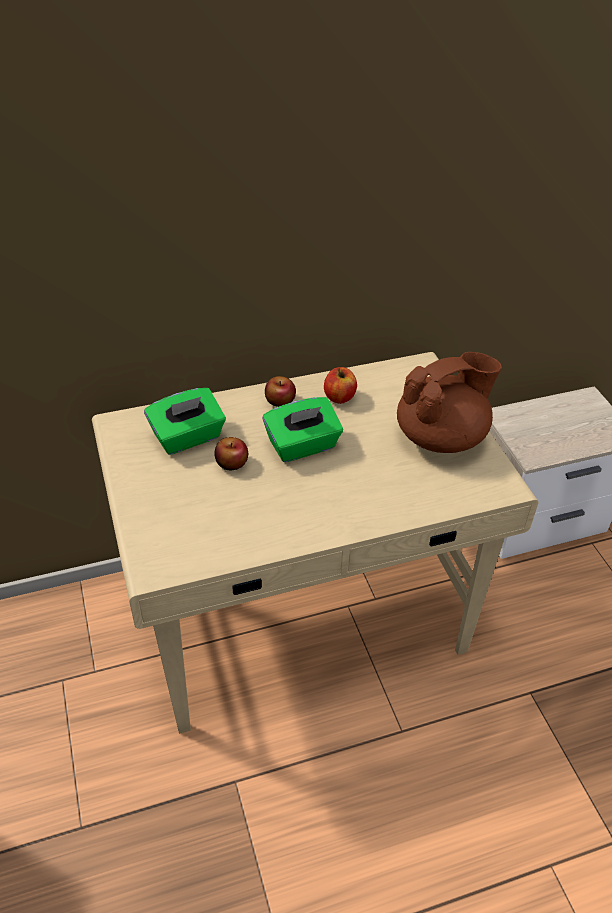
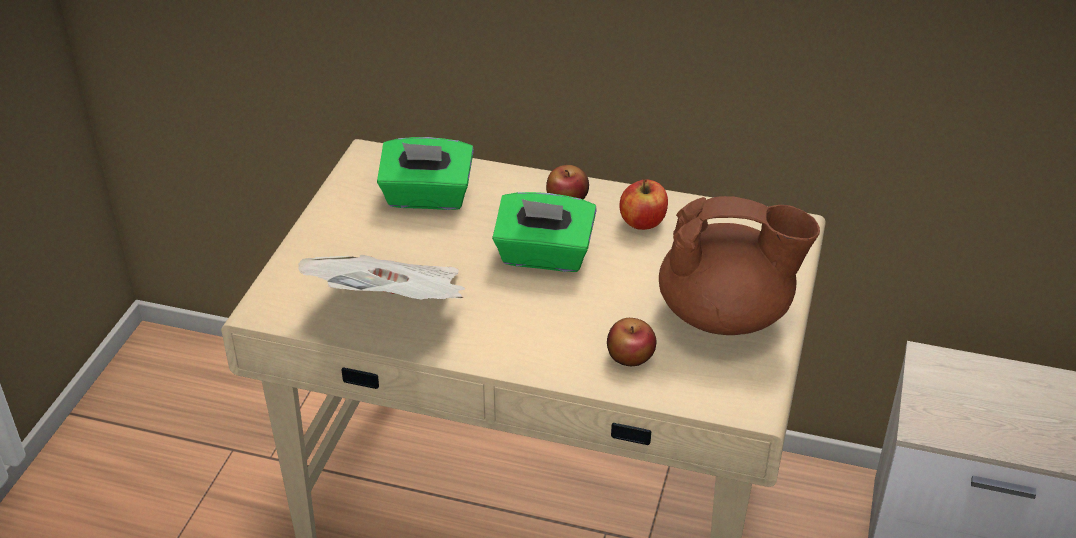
camera: 35 degrees right, 5 degrees down
apple [215,437,248,470] -> apple moved to [607,318,657,366]
none -> newspaper [298,255,466,299]

